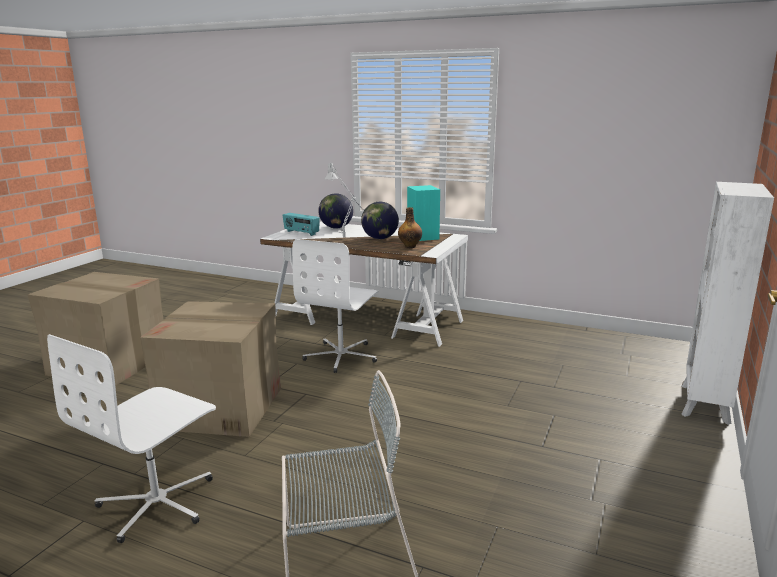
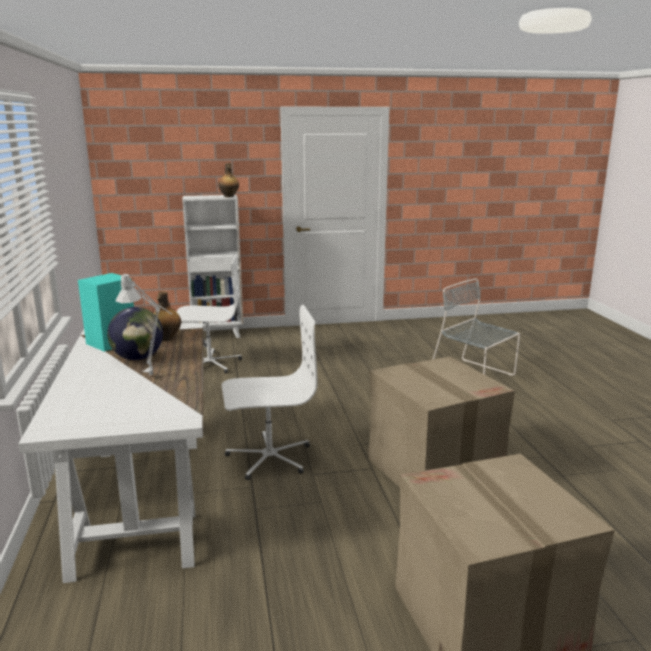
camera: 125 degrees left, 0 degrees up
white office chair [47,334,216,543] -> white office chair moved to [177,253,242,374]
radio [283,213,320,236] -> none
globe [318,193,353,229] -> none
none -> bottle [218,163,239,197]

